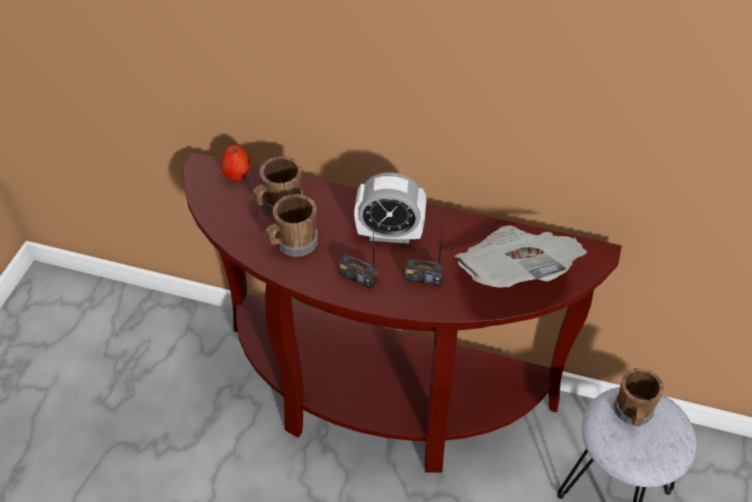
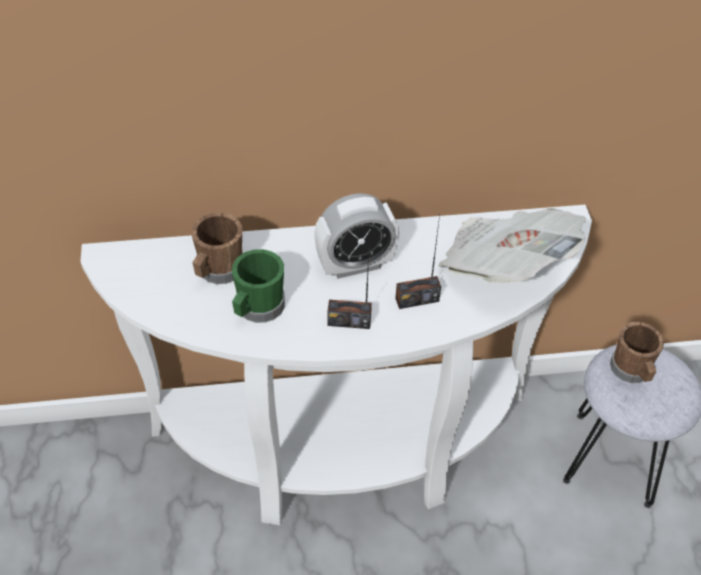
camera: 25 degrees left, 0 degrees up
brown console table [184,153,622,472] -> white console table [81,205,592,525]
apple [221,145,250,181] -> none
brown mug [265,194,318,256] -> green mug [232,249,285,323]

